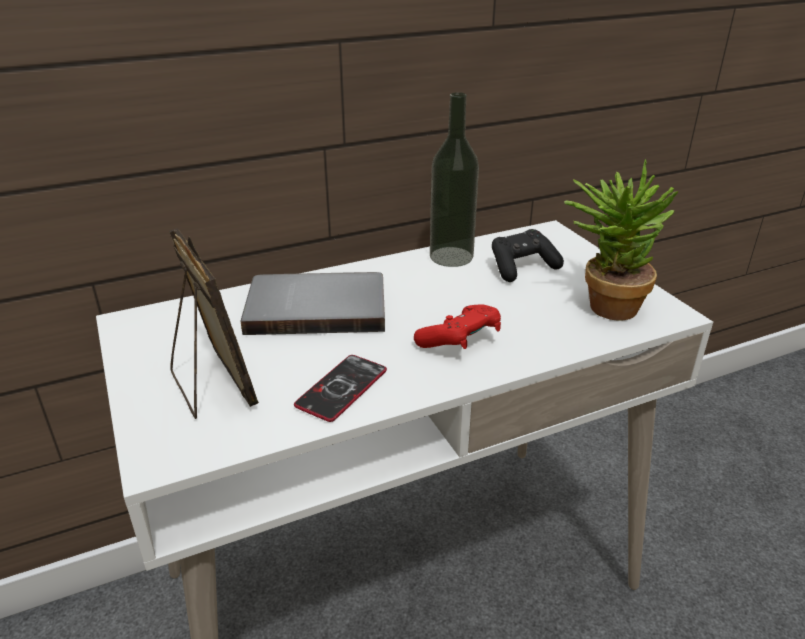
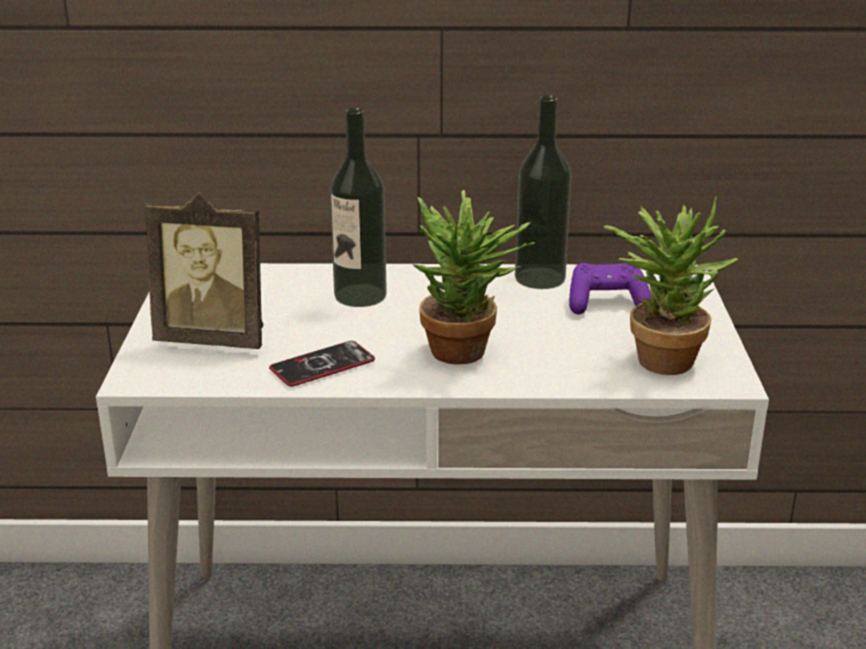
camera: 25 degrees right, 5 degrees down
picture frame [169,228,259,419] -> picture frame turned 105 degrees clockwise [145,192,263,349]
grey book [241,272,385,335] -> bottle [330,108,387,307]
red game controller [414,304,501,349] -> potted plant [413,190,534,364]
black game controller [492,229,564,282] -> purple game controller [569,263,651,314]

